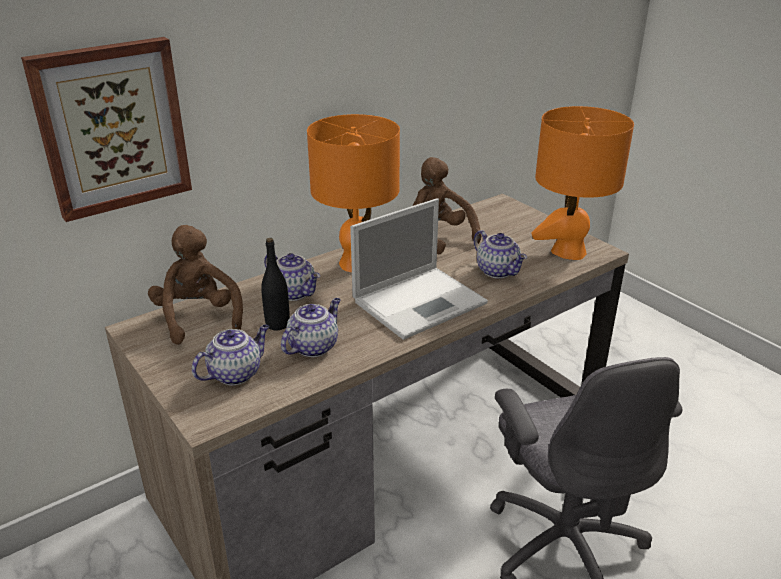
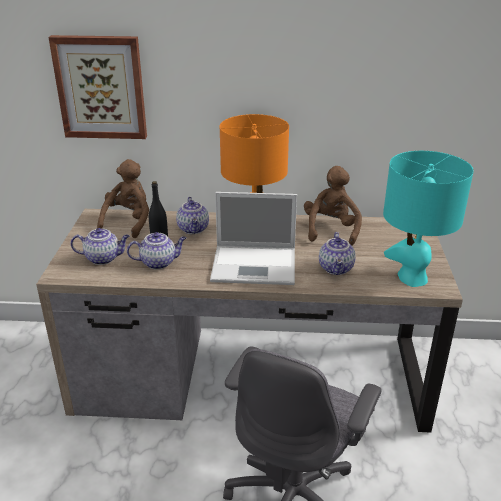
camera: 40 degrees right, 0 degrees up
orange table lamp [531,106,634,260] -> turquoise table lamp [383,151,474,287]

